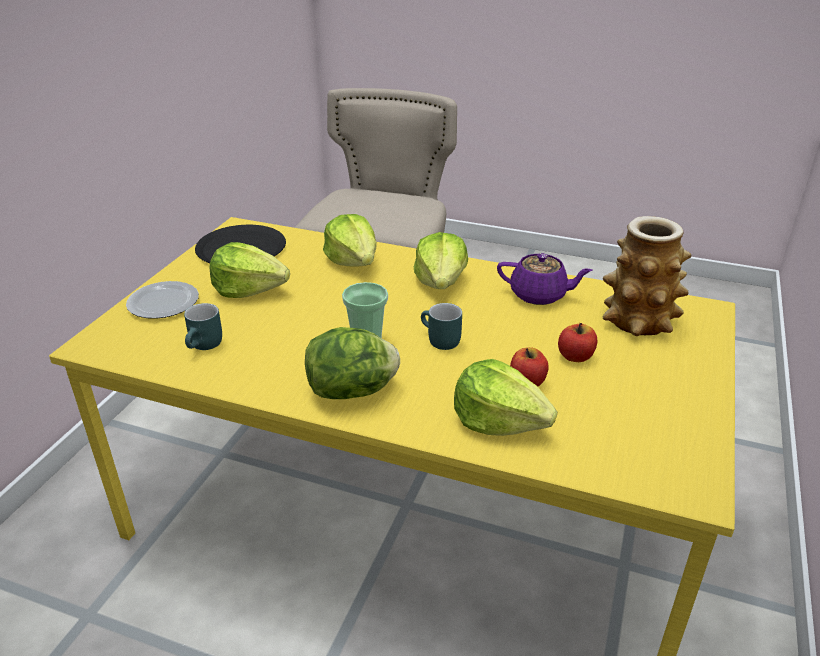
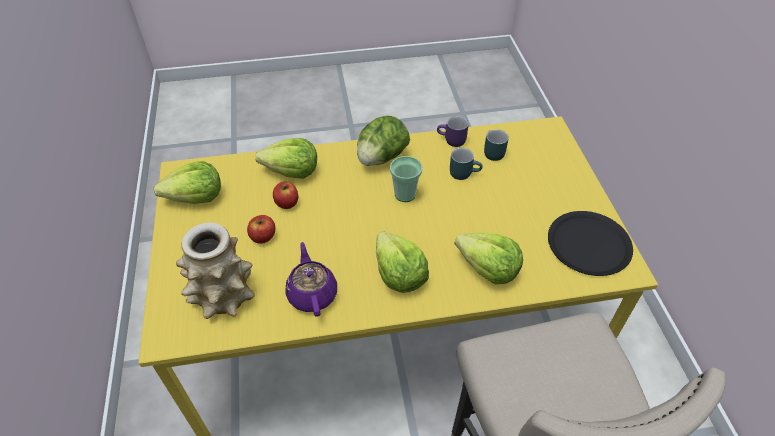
camera: 150 degrees right, 15 degrees up
plate [126,281,199,319] -> none
lettuce [209,242,290,298] -> lettuce moved to [154,161,221,204]
turquoise mug [421,303,462,350] -> turquoise mug moved to [450,148,483,180]
purple teapot [497,253,593,305] -> purple teapot turned 90 degrees clockwise [285,242,337,317]
none -> purple mug [437,116,469,147]

